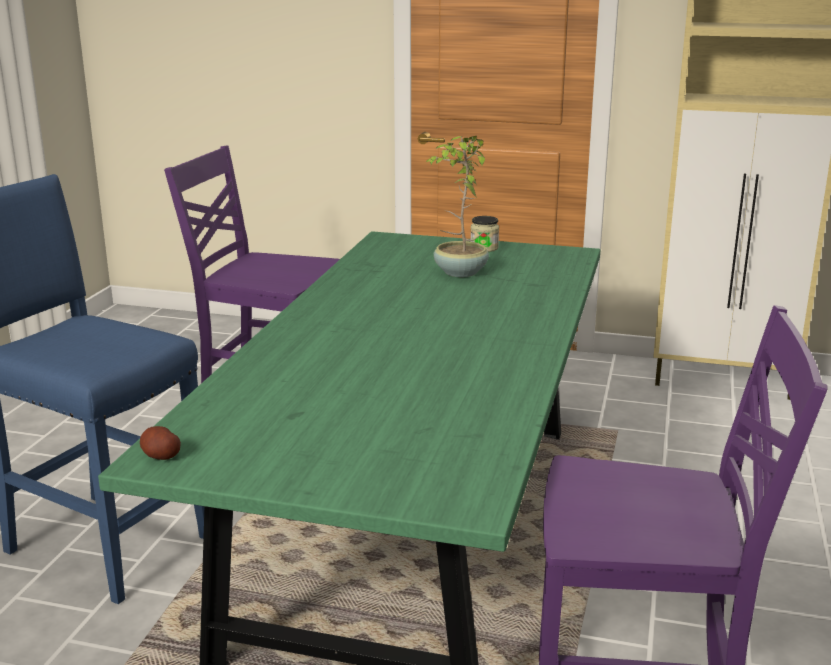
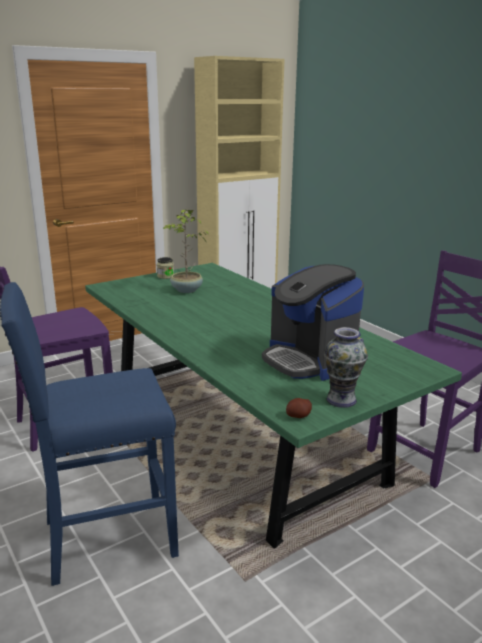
camera: 50 degrees left, 0 degrees up
none -> coffee machine [262,264,364,381]
none -> vase [324,327,368,408]

